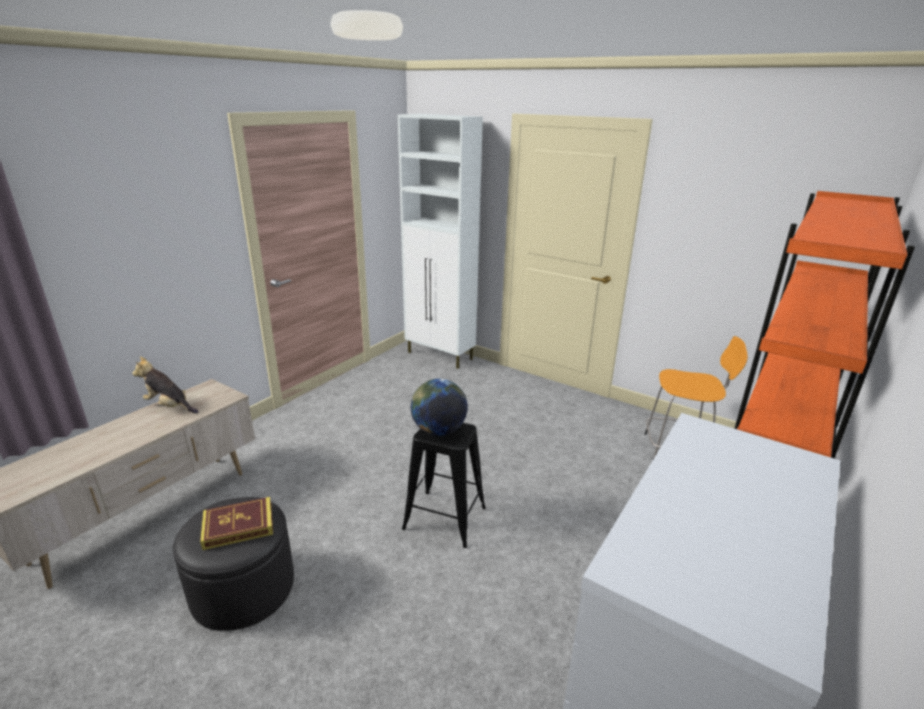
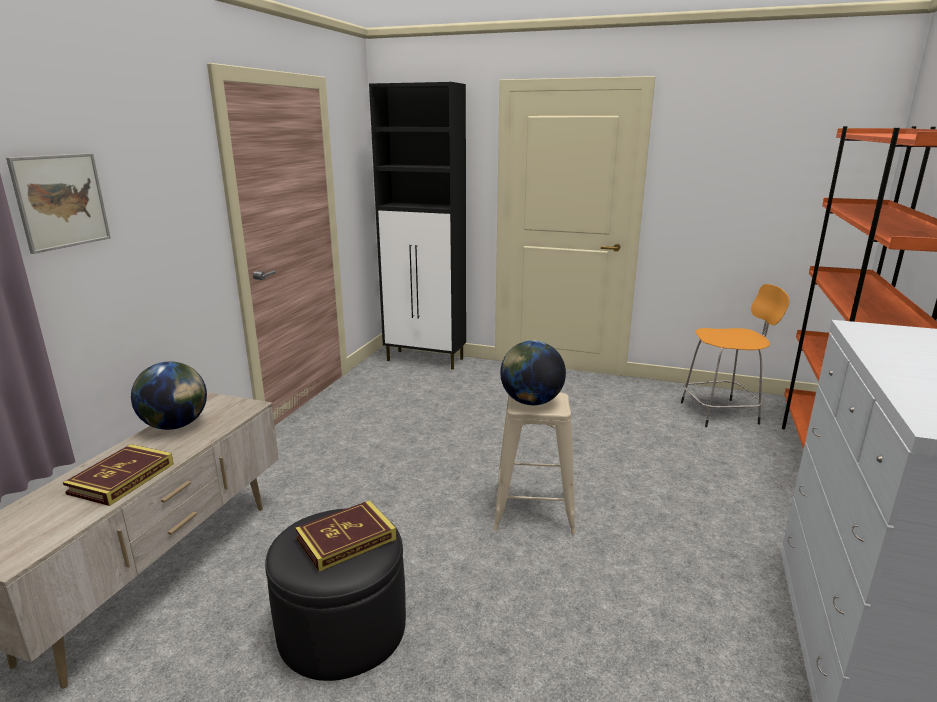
camera: 15 degrees left, 5 degrees down
plush toy [132,356,199,414] -> globe [131,362,207,430]
white cabinet [398,114,483,369] -> black cabinet [369,82,466,370]
black stool [402,423,486,548] -> beige stool [493,392,576,535]
none -> picture [6,153,111,254]
none -> book [63,444,174,506]

